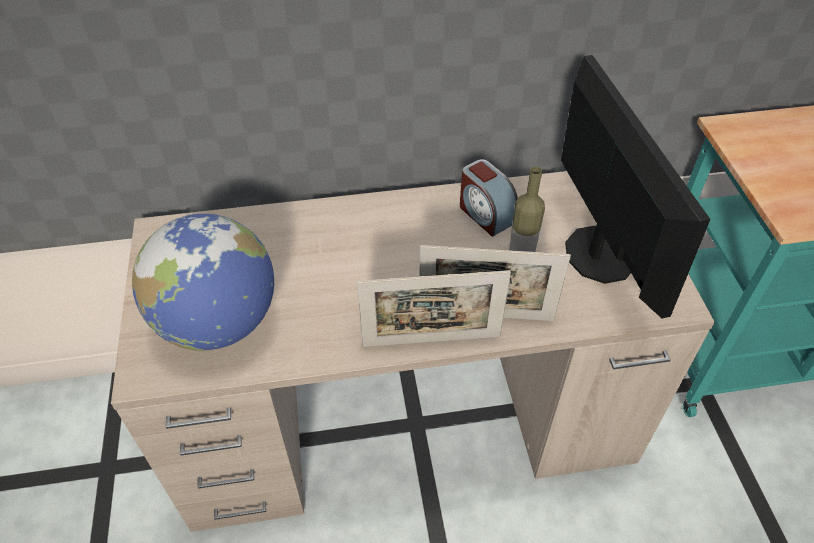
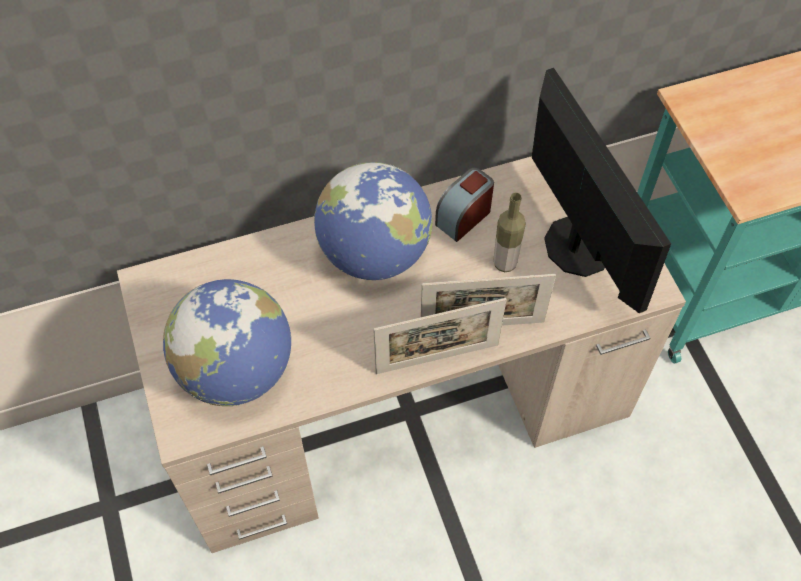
camera: 10 degrees left, 10 degrees up
alarm clock [460,159,518,237] -> alarm clock turned 90 degrees clockwise [435,168,494,242]
none -> globe [314,162,432,280]

